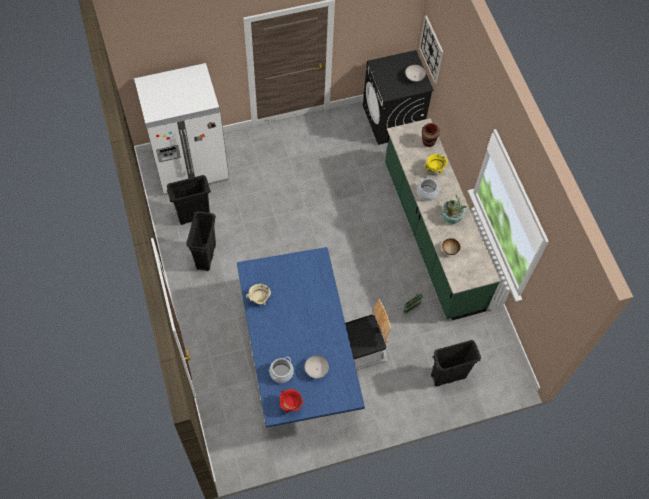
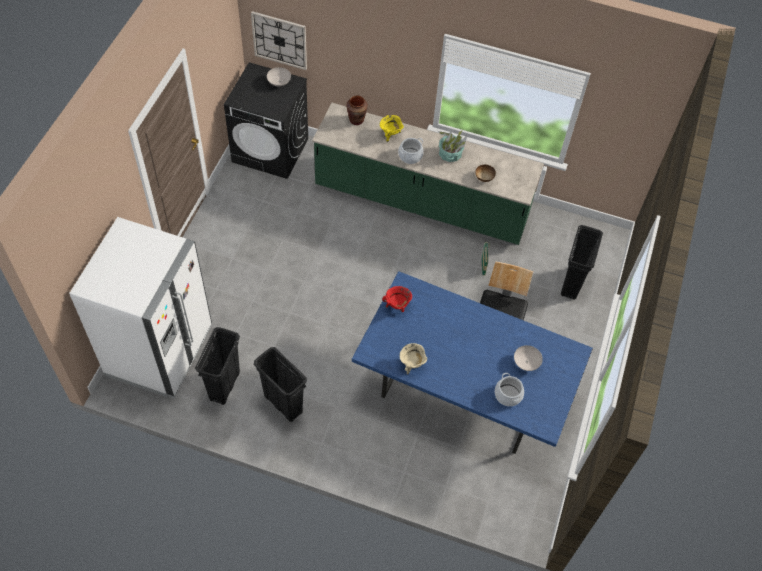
camera: 55 degrees left, 5 degrees down
red cooking pot [280,389,303,413] -> red cooking pot moved to [382,286,412,312]

